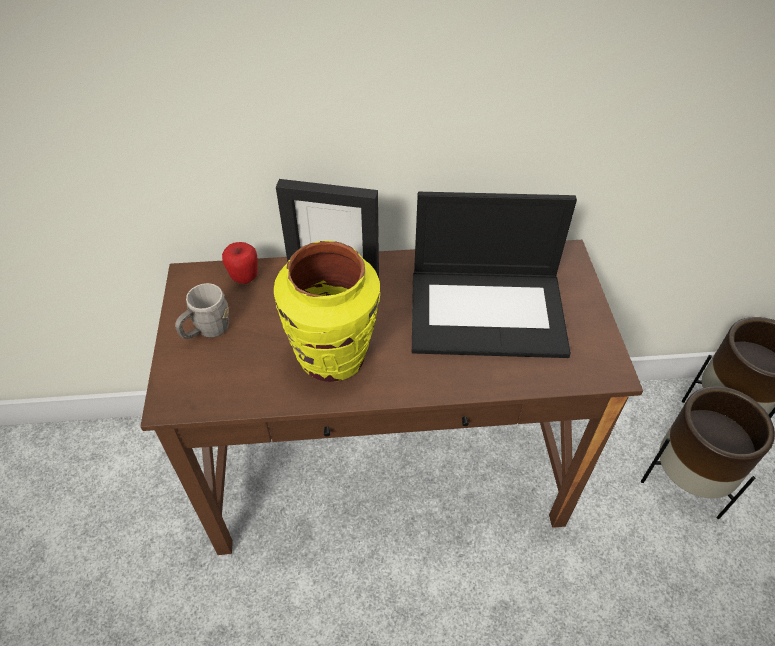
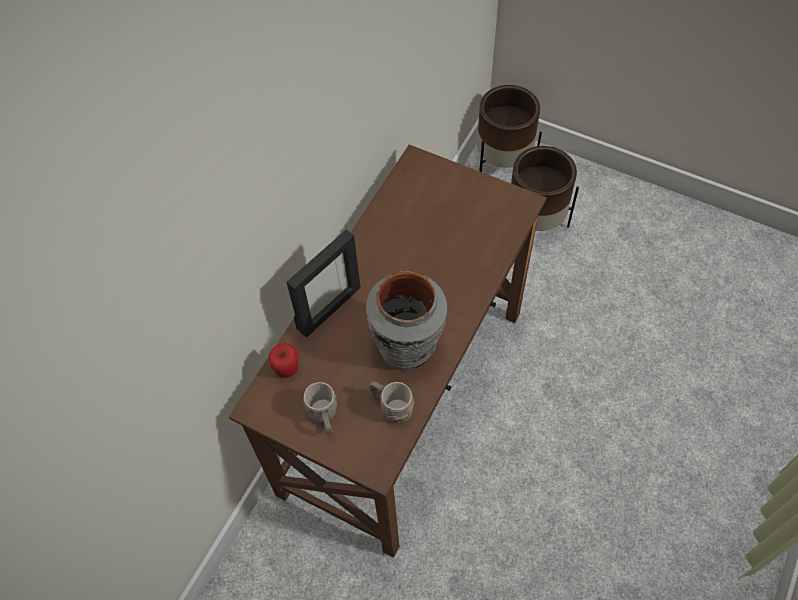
camera: 55 degrees left, 10 degrees up
yellow vase [274,241,380,382] -> grey vase [366,271,447,370]
laptop [412,192,577,358] -> none
none -> grey mug [369,381,414,423]

